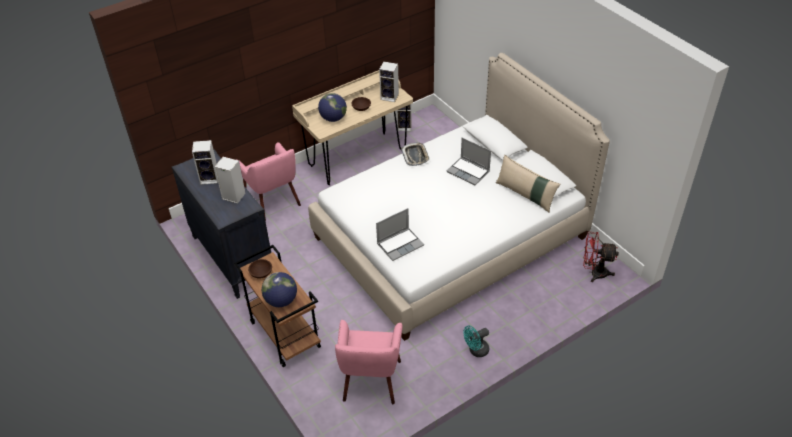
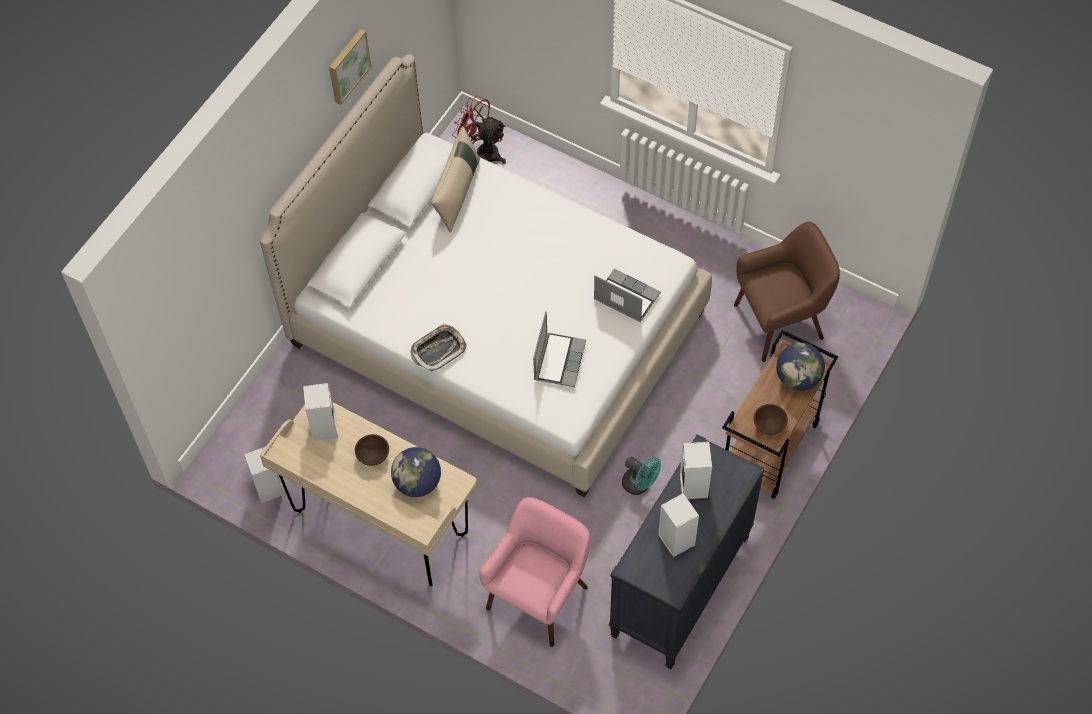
camera: 115 degrees left, 15 degrees up
pink armchair [335,320,403,404] -> brown armchair [734,221,840,362]
laptop [446,138,491,185] -> laptop moved to [533,311,586,387]
turquoise fan [463,326,490,357] -> turquoise fan moved to [622,457,661,495]
red fan [583,232,619,282] -> red fan turned 135 degrees clockwise [452,95,506,164]
none -> picture [329,29,371,105]

